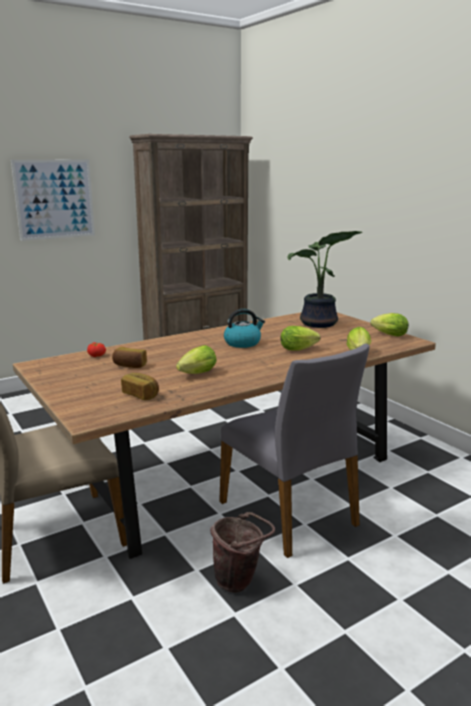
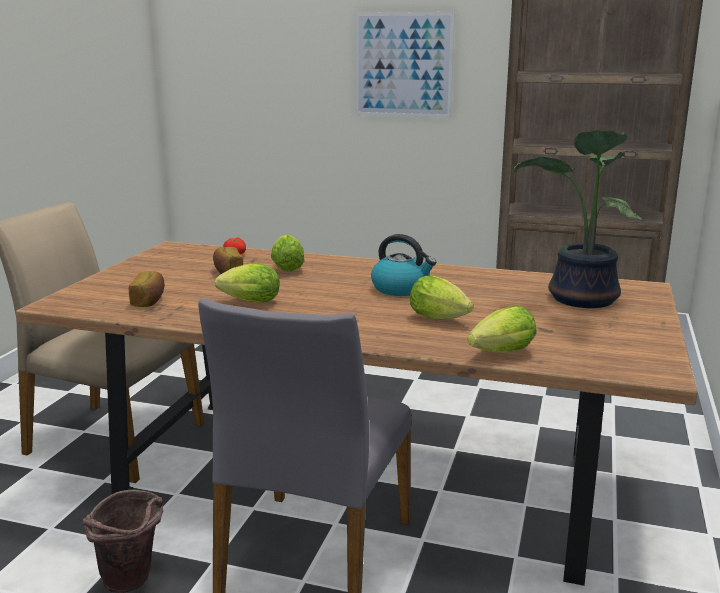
camera: 50 degrees right, 0 degrees up
lettuce [370,313,408,336] -> lettuce moved to [271,234,305,272]

